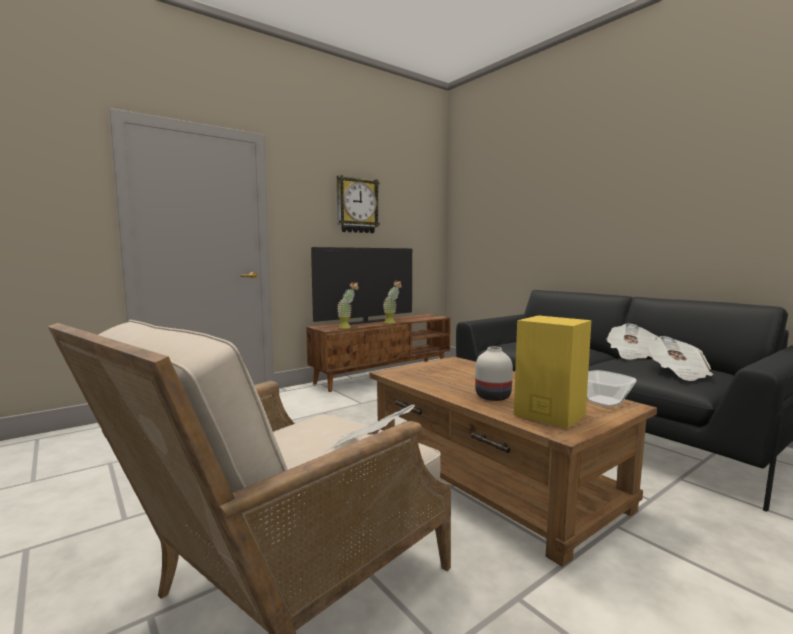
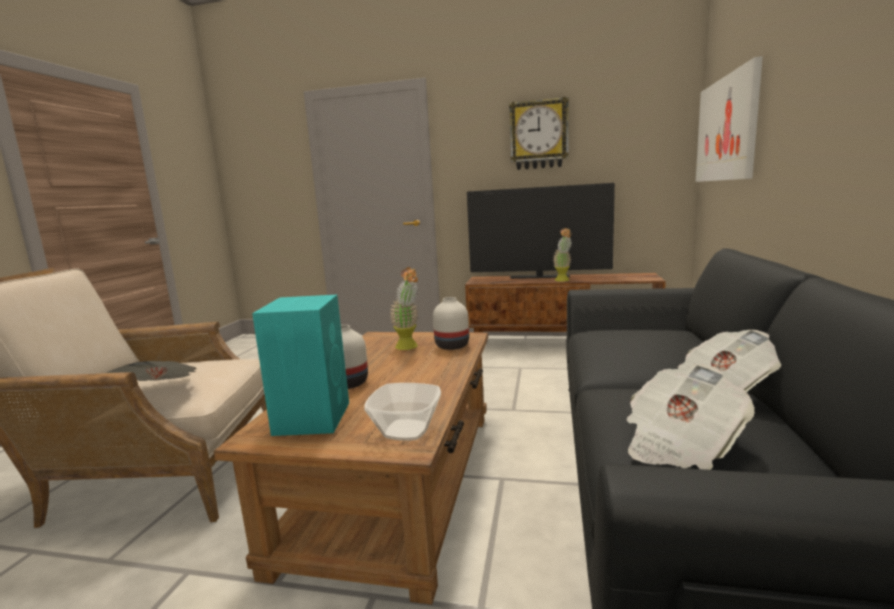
camera: 50 degrees right, 5 degrees up
potted plant [337,282,359,329] -> potted plant moved to [390,267,419,350]
yellow speaker [514,315,591,429] -> turquoise speaker [252,295,349,436]
none -> white vase [433,297,469,350]
none -> picture [696,56,763,182]

